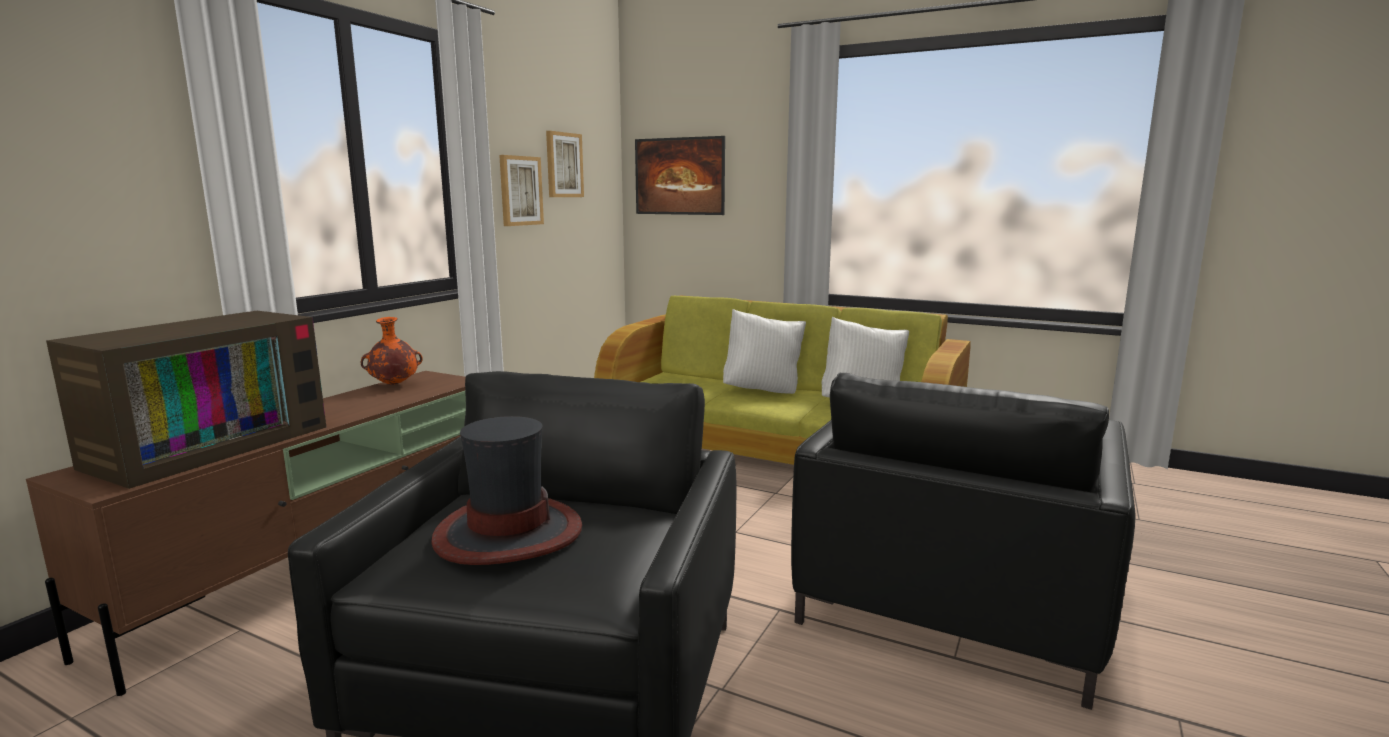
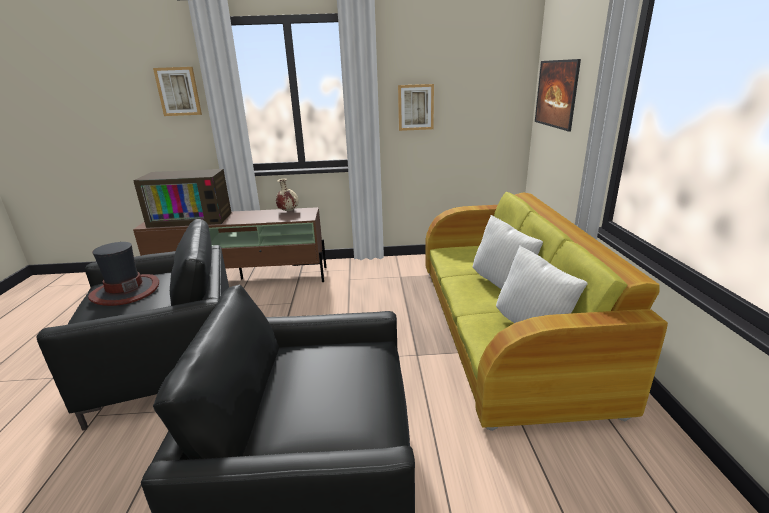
camera: 60 degrees right, 10 degrees up
orange vase [361,317,423,385] -> beige vase [276,178,299,211]
picture [546,131,584,197] -> picture moved to [153,67,202,116]

